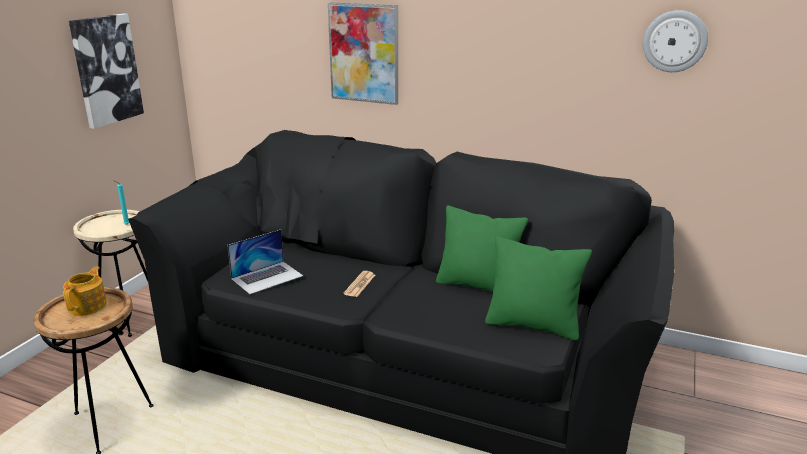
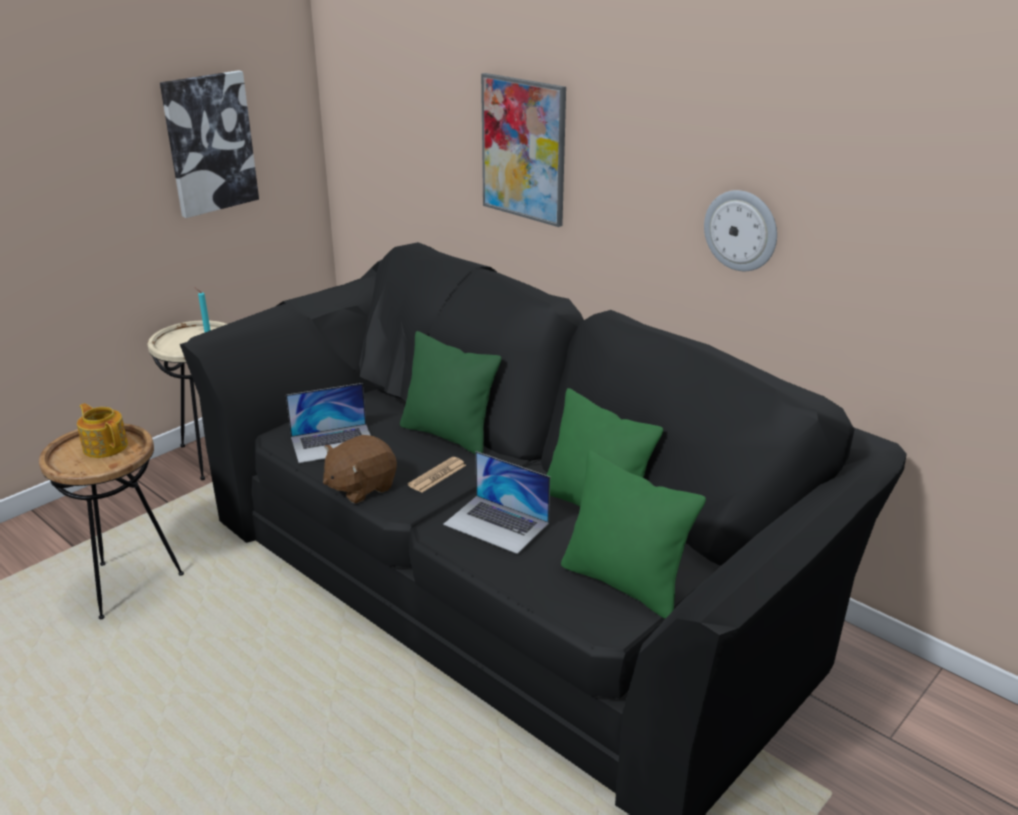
camera: 20 degrees right, 5 degrees up
teapot [63,266,107,316] -> teapot turned 75 degrees counterclockwise [77,403,128,458]
wall clock [643,10,708,72] -> wall clock moved to [704,190,777,271]
none -> brown plush toy [323,435,397,504]
none -> green pillow [400,331,502,454]
none -> laptop [443,451,550,554]

